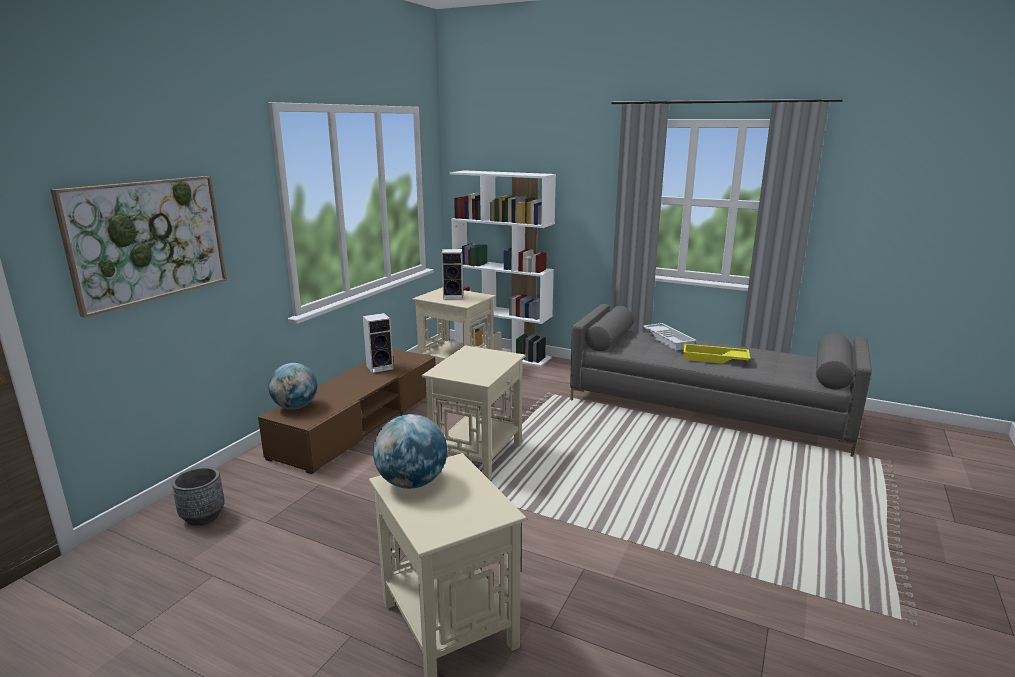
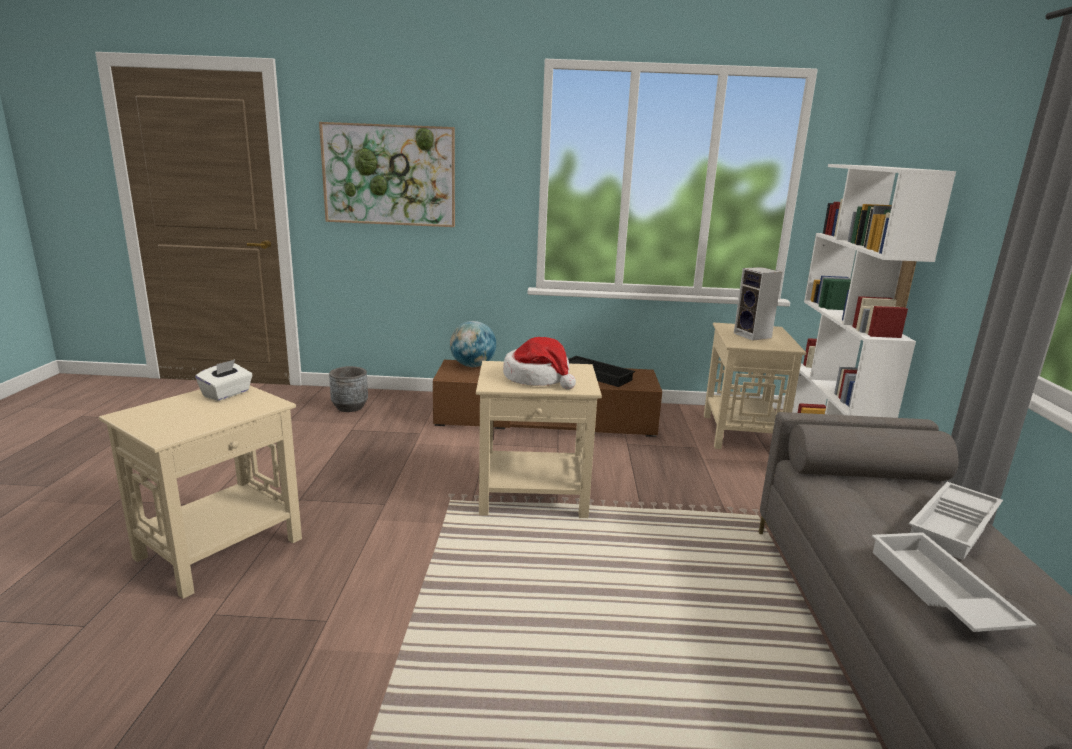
camera: 65 degrees right, 0 degrees up
speaker [363,313,394,373] -> black tray [568,356,635,387]
globe [373,414,447,489] -> white tissue box [195,359,253,401]
yellow tray [683,344,750,364] -> white tray [872,532,1036,632]
none -> hat [503,337,576,390]

